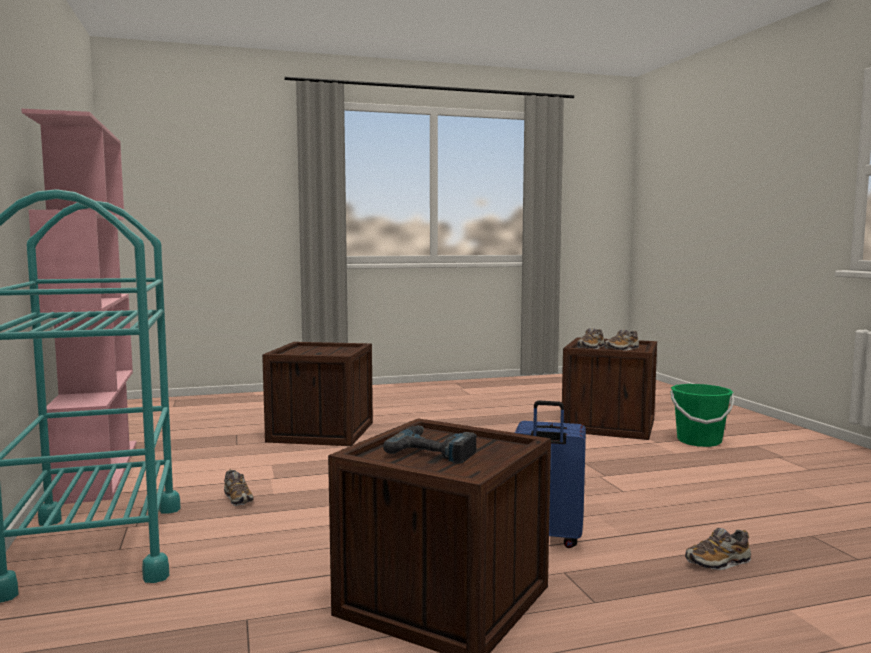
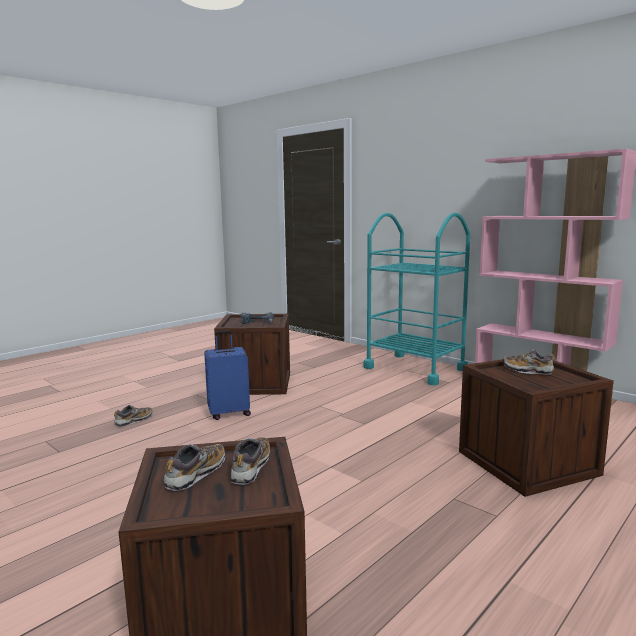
camera: 150 degrees right, 5 degrees up
shoe [224,469,254,506] -> shoe moved to [503,349,556,375]
green bucket [671,384,734,447] -> none

